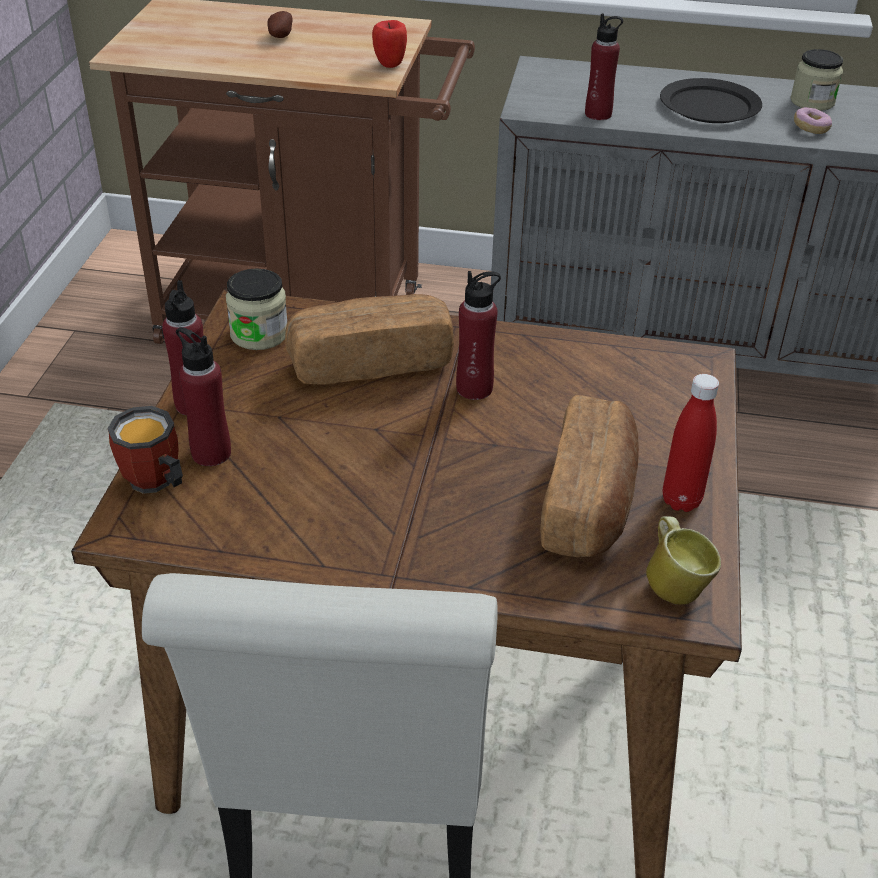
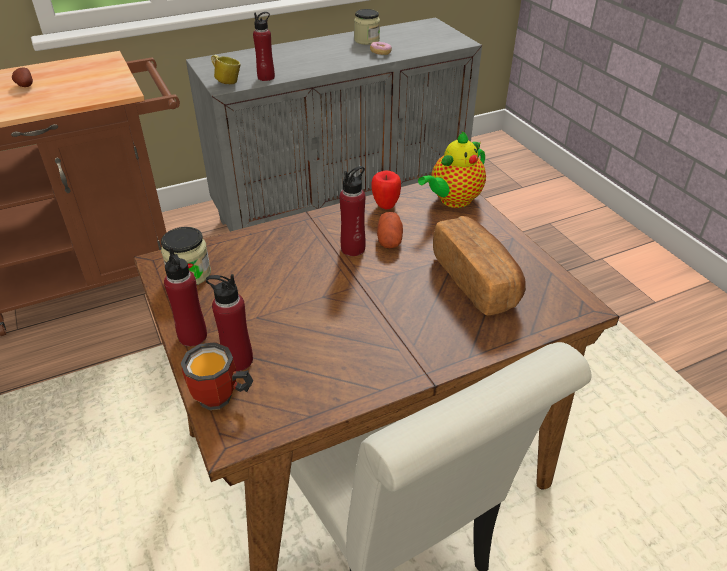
camera: 35 degrees left, 0 degrees up
bread [285,294,454,385] -> none
apple [372,20,407,68] -> apple moved to [371,170,401,209]
mug [646,516,721,605] -> mug moved to [211,55,241,85]
black plate [660,78,762,123] -> none
red bottle [663,374,719,512] -> none
none -> potato [377,212,403,248]
none -> teapot [418,131,486,208]

